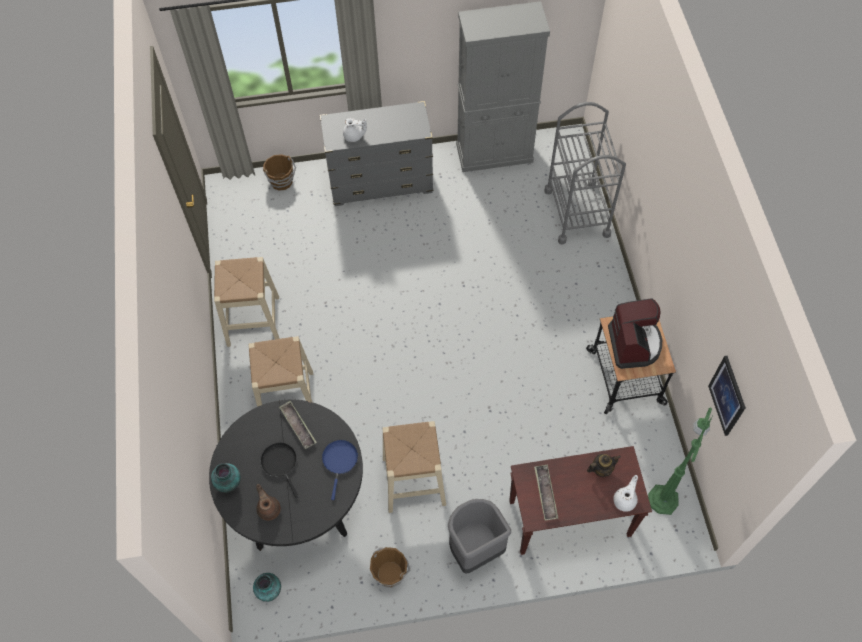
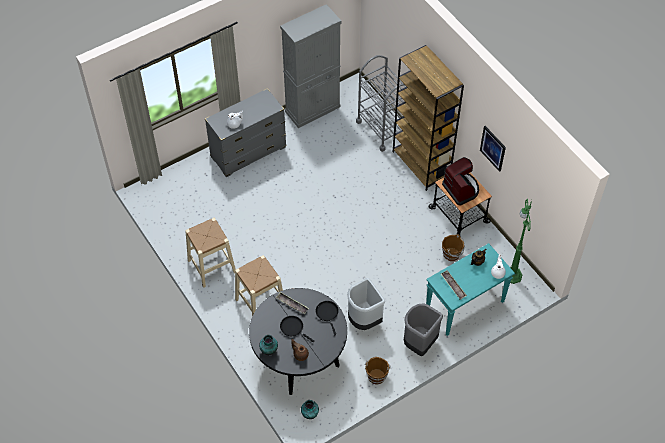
camera: 25 degrees left, 5 degrees down
brown bucket [263,154,296,191] -> brown bucket moved to [442,234,465,261]
blue frying pan [322,440,358,500] -> black frying pan [316,301,339,335]
beige stool [382,421,446,513] -> grey trash can [347,278,385,330]
brown console table [509,446,652,555] -> turquoise console table [426,243,515,336]
picture [708,356,746,436] -> picture moved to [480,126,506,172]
none -> brown bookcase [393,45,464,191]

